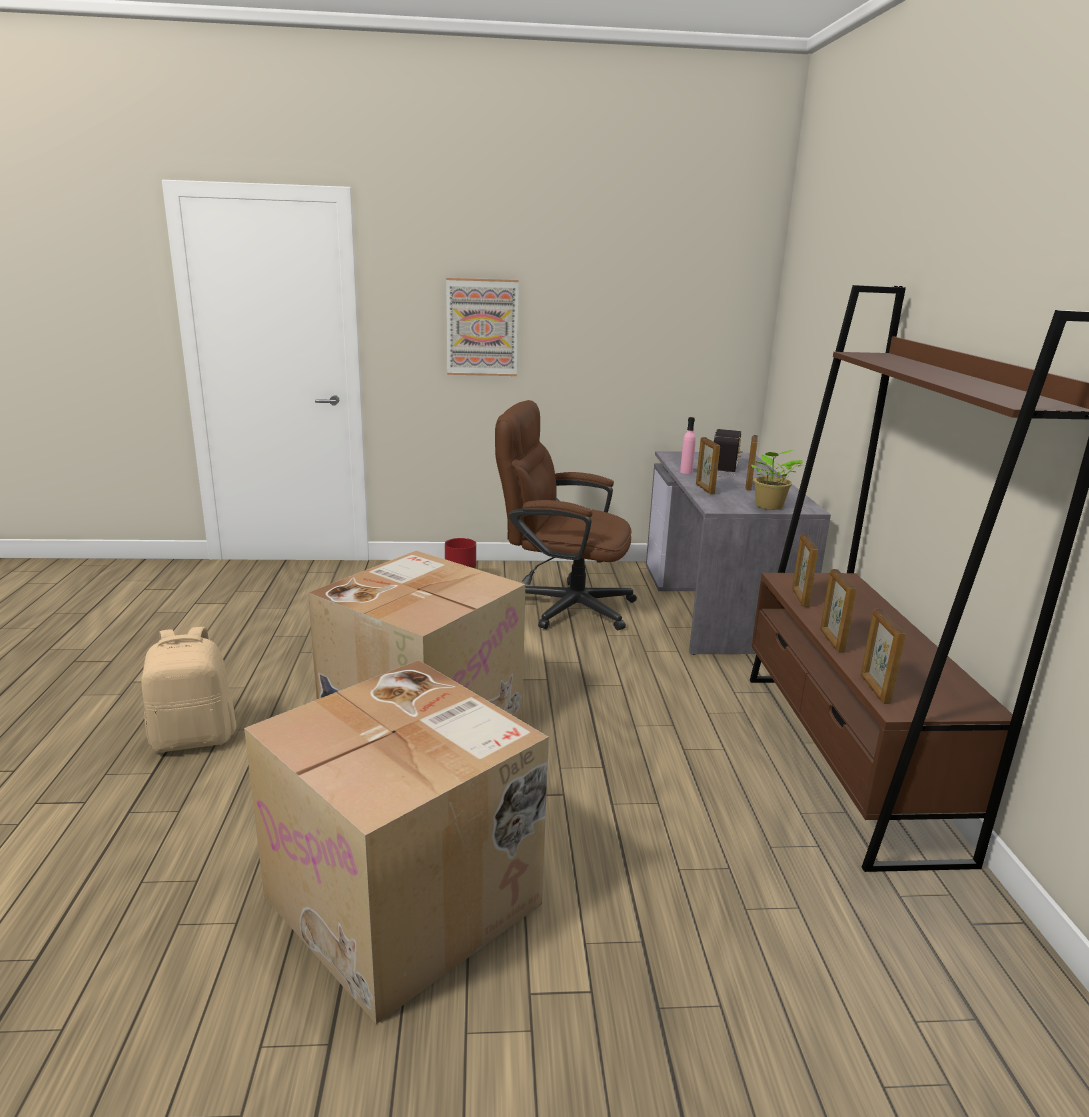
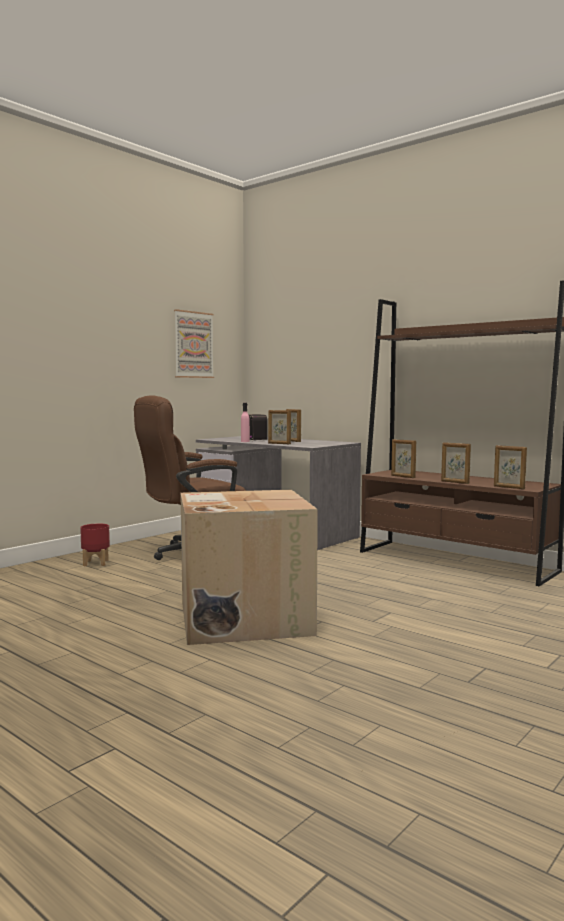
camera: 45 degrees left, 15 degrees down
beige backpack [141,627,236,752] -> none
cardboard box [244,660,549,1024] -> none
picture [446,278,519,376] -> picture moved to [174,309,214,378]
potted plant [751,450,803,510] -> none

